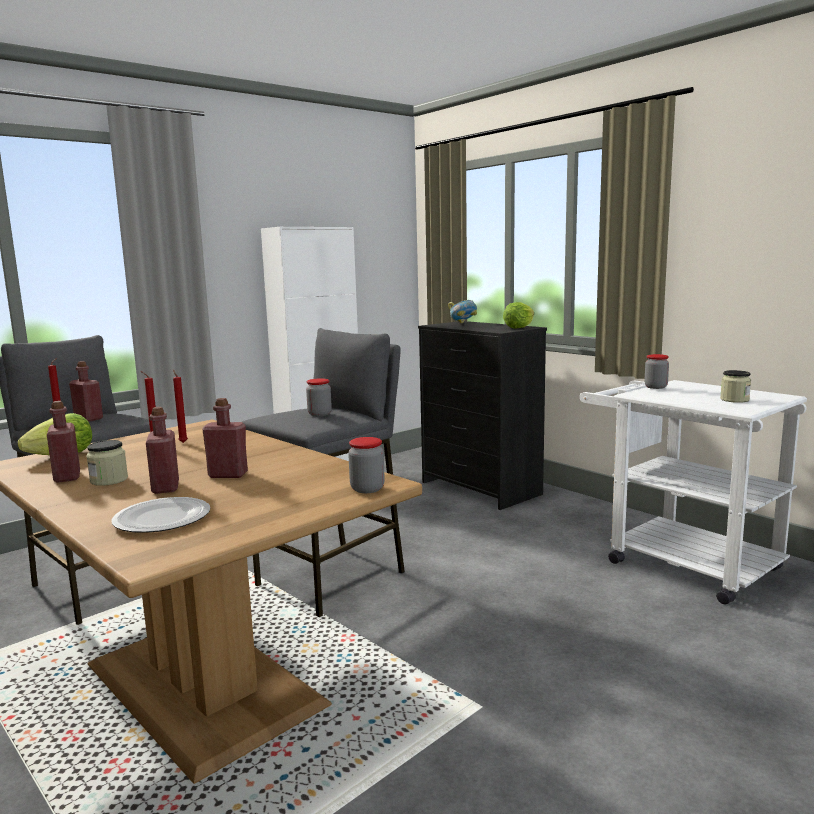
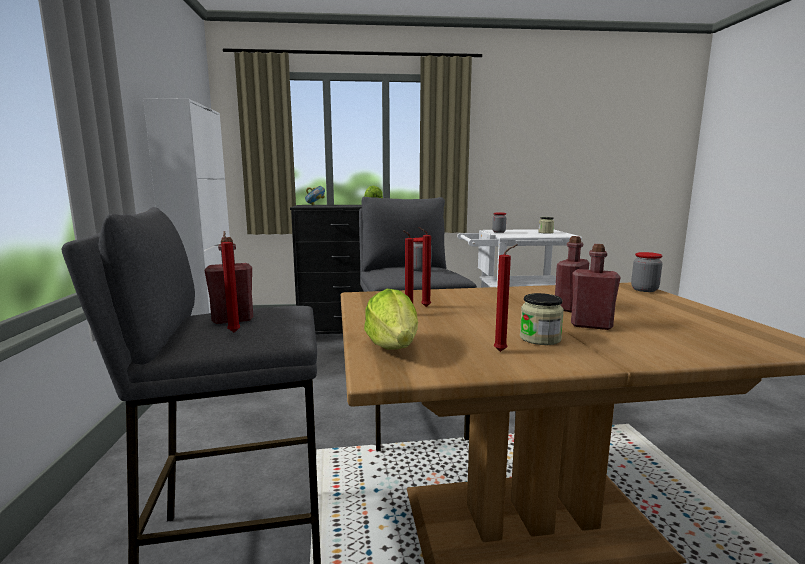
camera: 55 degrees left, 0 degrees up
red bottle [47,401,80,483] -> red candle [494,244,518,352]
plate [112,497,210,533] -> none

